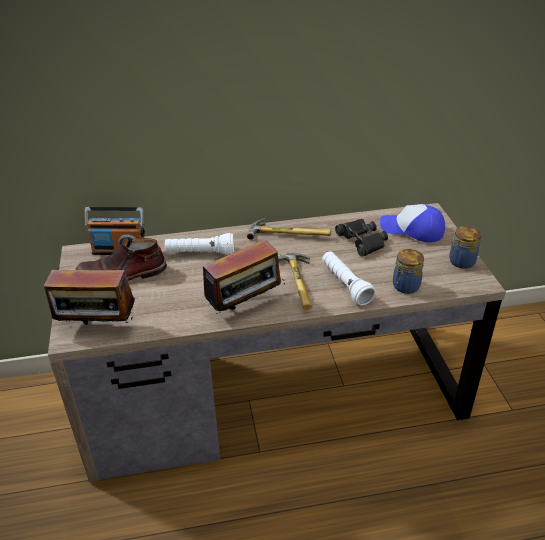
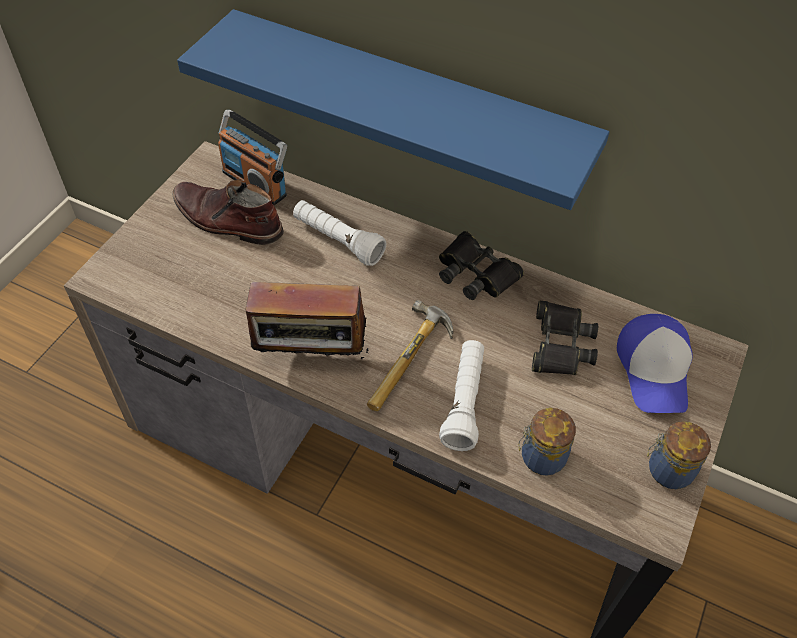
camera: 35 degrees right, 15 degrees up
radio [44,268,135,332] -> none
hammer [247,218,331,240] -> black binoculars [439,231,524,300]
cap [380,204,445,242] -> cap turned 150 degrees counterclockwise [617,314,693,413]
none -> blue shelf [177,9,610,210]

